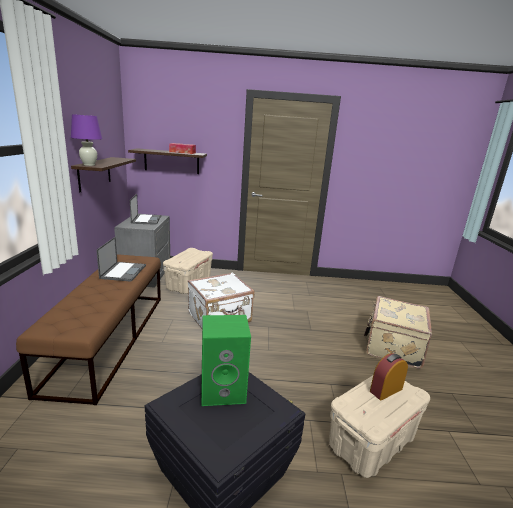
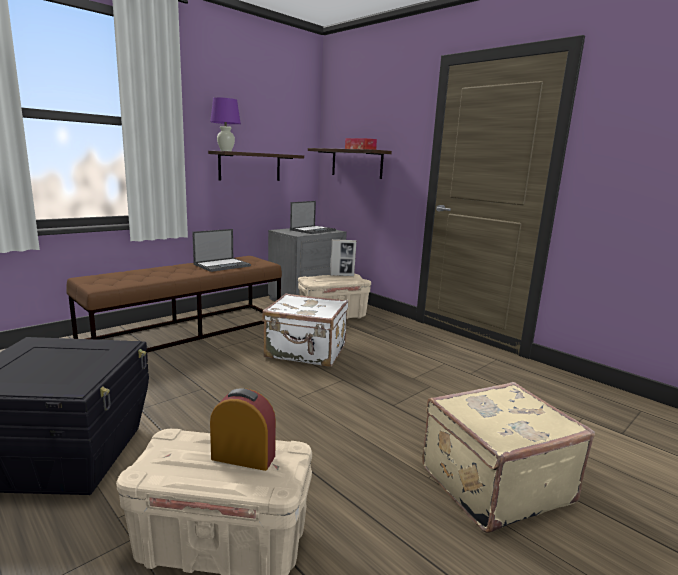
camera: 45 degrees right, 5 degrees down
green speaker [201,315,251,406] -> none
none -> picture frame [330,239,356,276]

